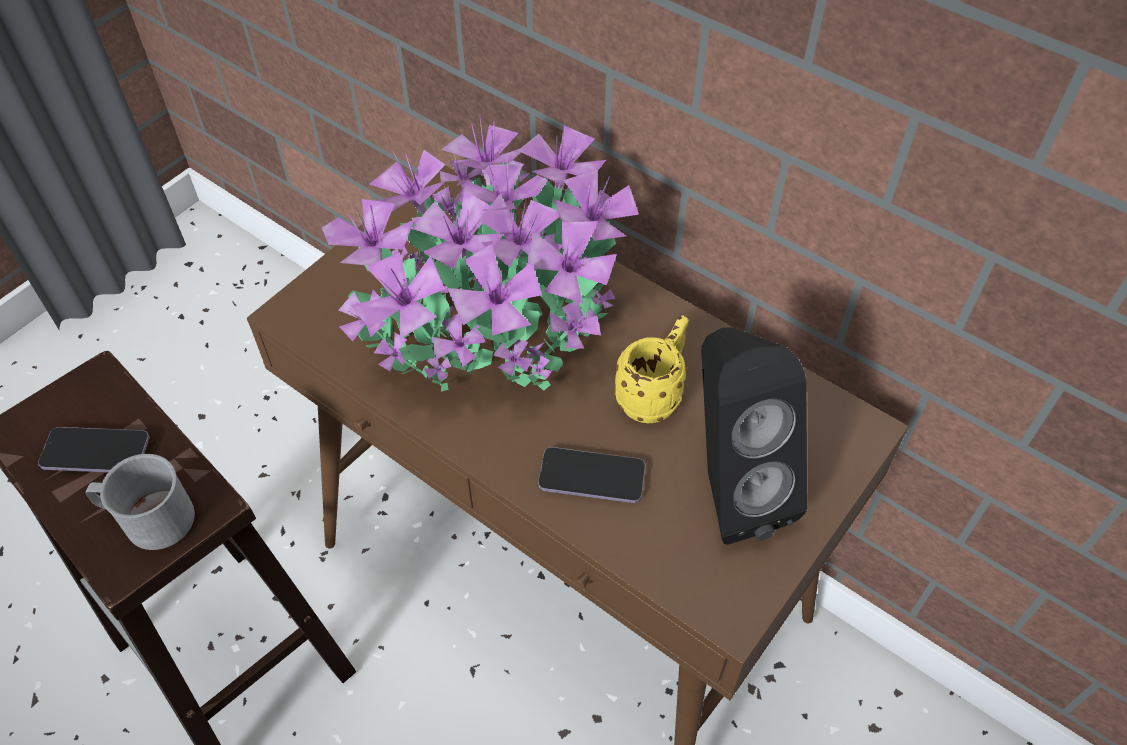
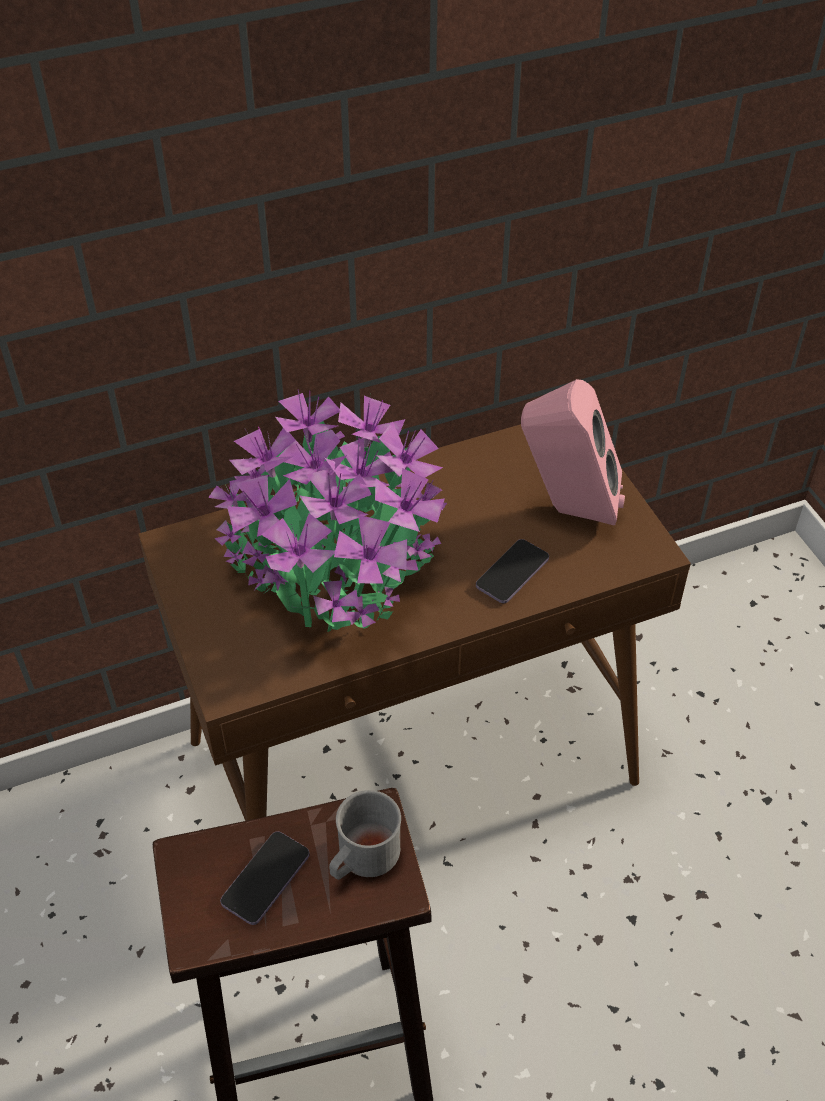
camera: 60 degrees left, 5 degrees down
yellow mug [614,316,689,423] -> none
black speaker [702,327,807,545] -> pink speaker [521,379,625,526]

